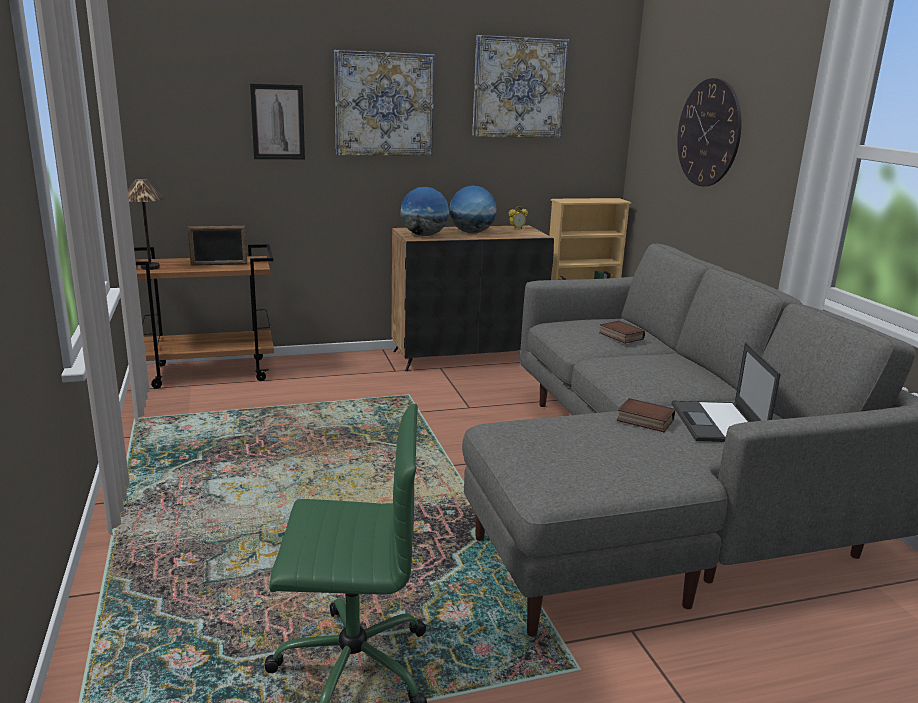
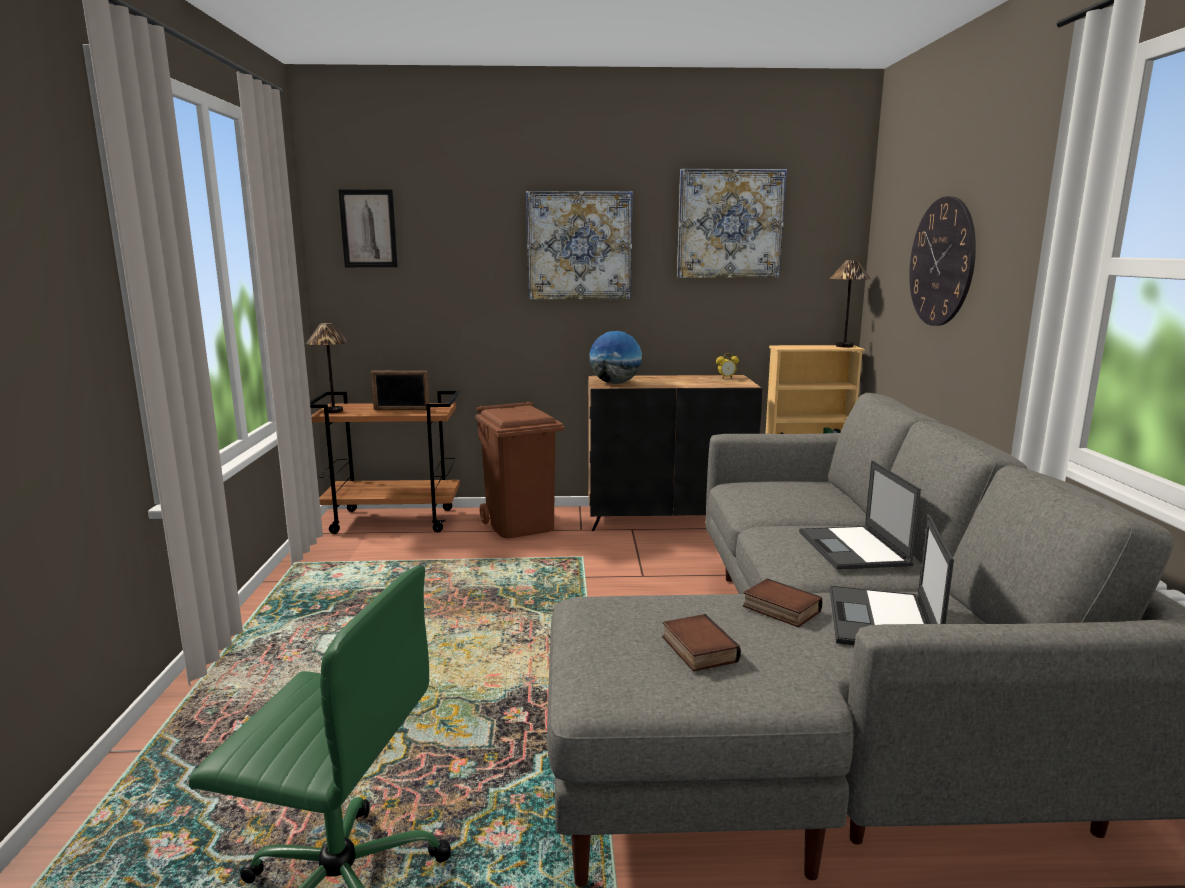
camera: 15 degrees right, 5 degrees down
picture [250,84,305,159] -> picture moved to [338,189,398,267]
globe [450,185,497,233] -> none
book [599,321,645,344] -> book moved to [662,614,741,671]
none -> brown trash can [475,402,564,538]
none -> laptop [799,460,921,570]
none -> table lamp [830,260,871,347]

